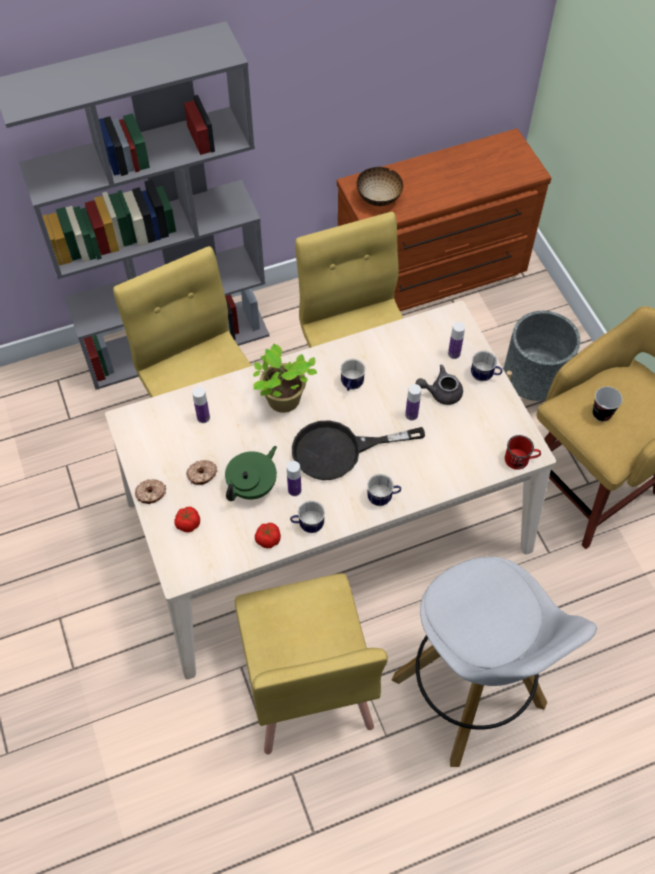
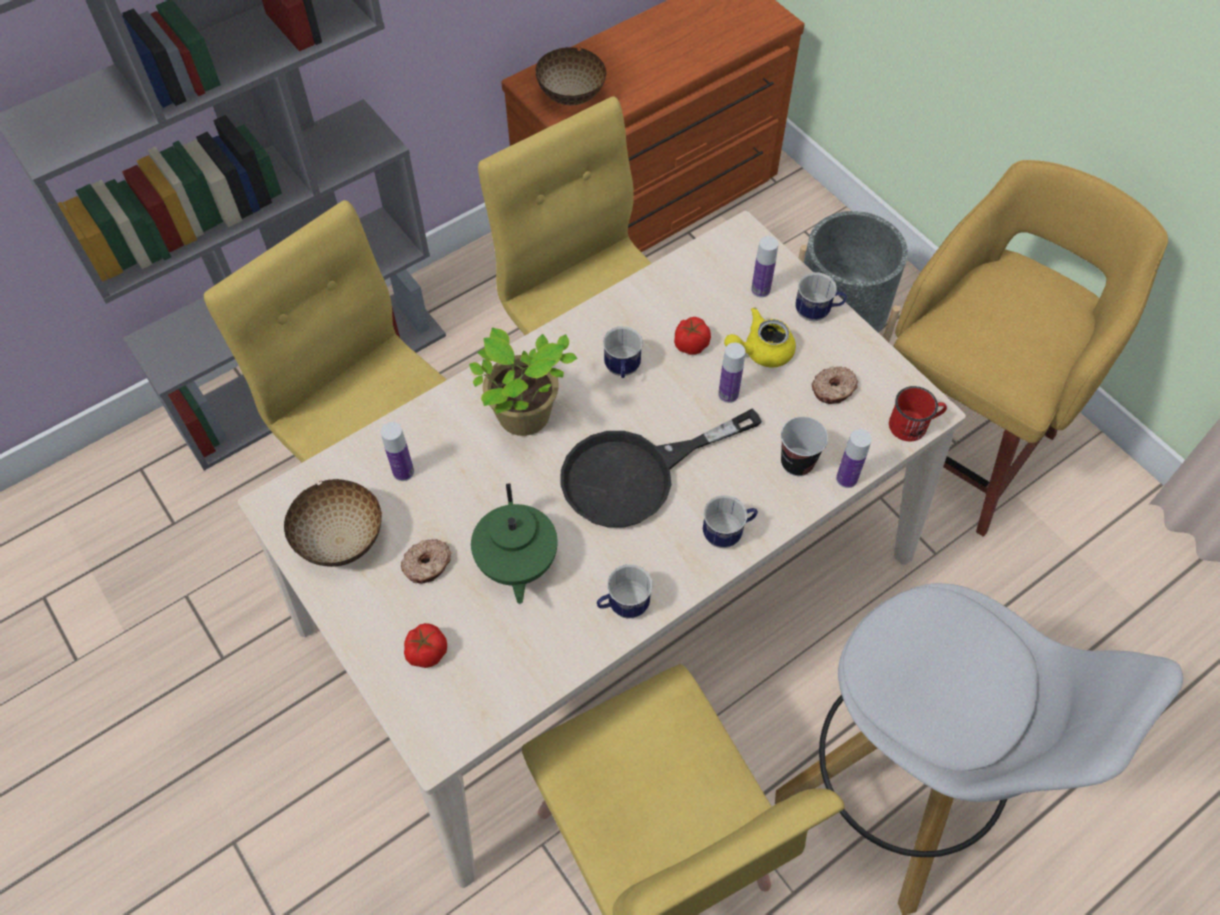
camera: 15 degrees left, 0 degrees up
donut [135,479,166,504] -> donut moved to [812,367,858,404]
green teapot [225,446,277,501] -> green teapot turned 150 degrees clockwise [471,483,557,604]
tomato [255,523,281,548] -> tomato moved to [674,317,711,355]
bottle [287,461,301,496] -> bottle moved to [836,429,872,488]
grey teapot [416,365,463,405] -> yellow teapot [724,308,796,368]
cup [593,387,622,422] -> cup moved to [781,417,828,476]
none -> bowl [284,479,382,567]

